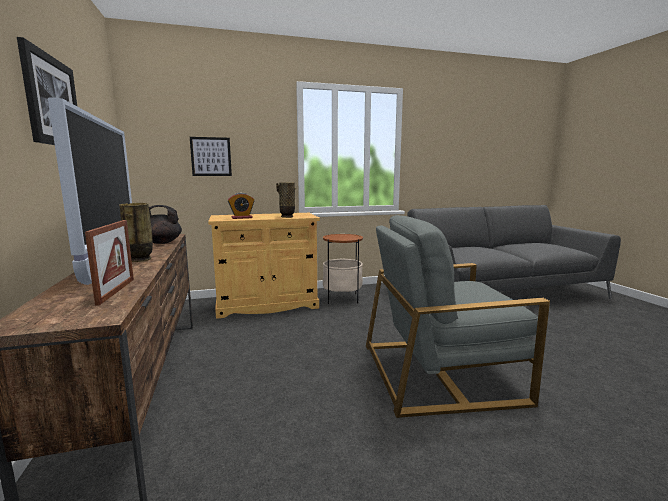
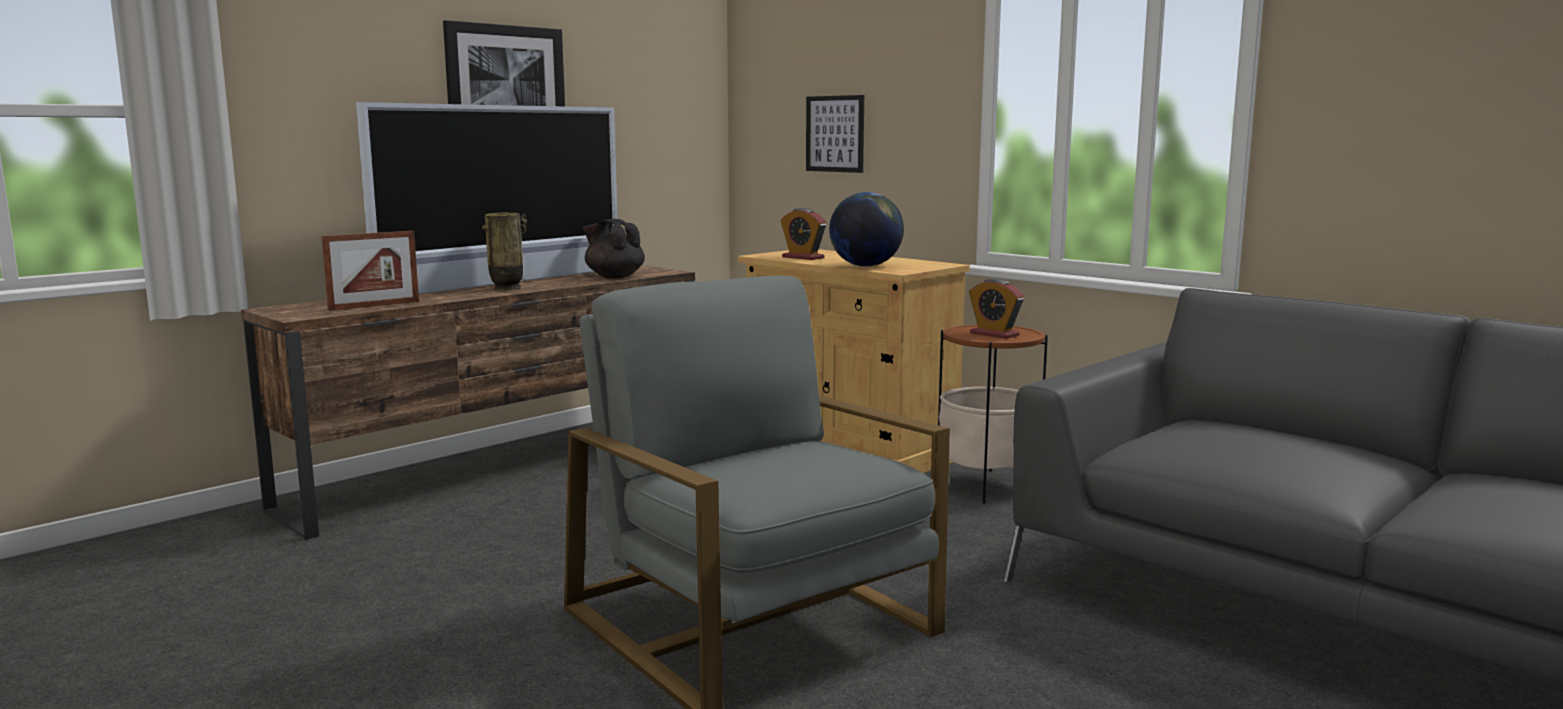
camera: 60 degrees right, 0 degrees up
vase [276,182,296,218] -> globe [829,192,904,267]
none -> alarm clock [969,278,1024,339]

